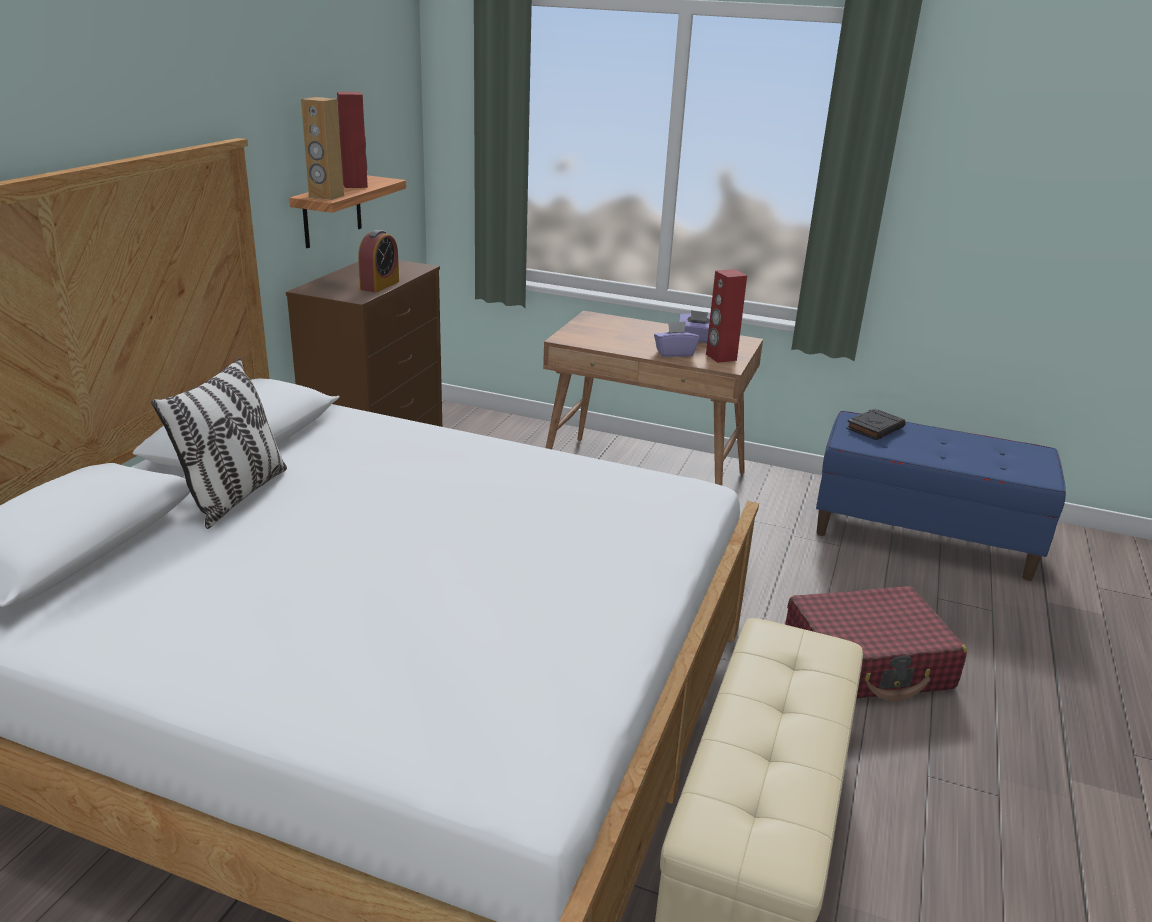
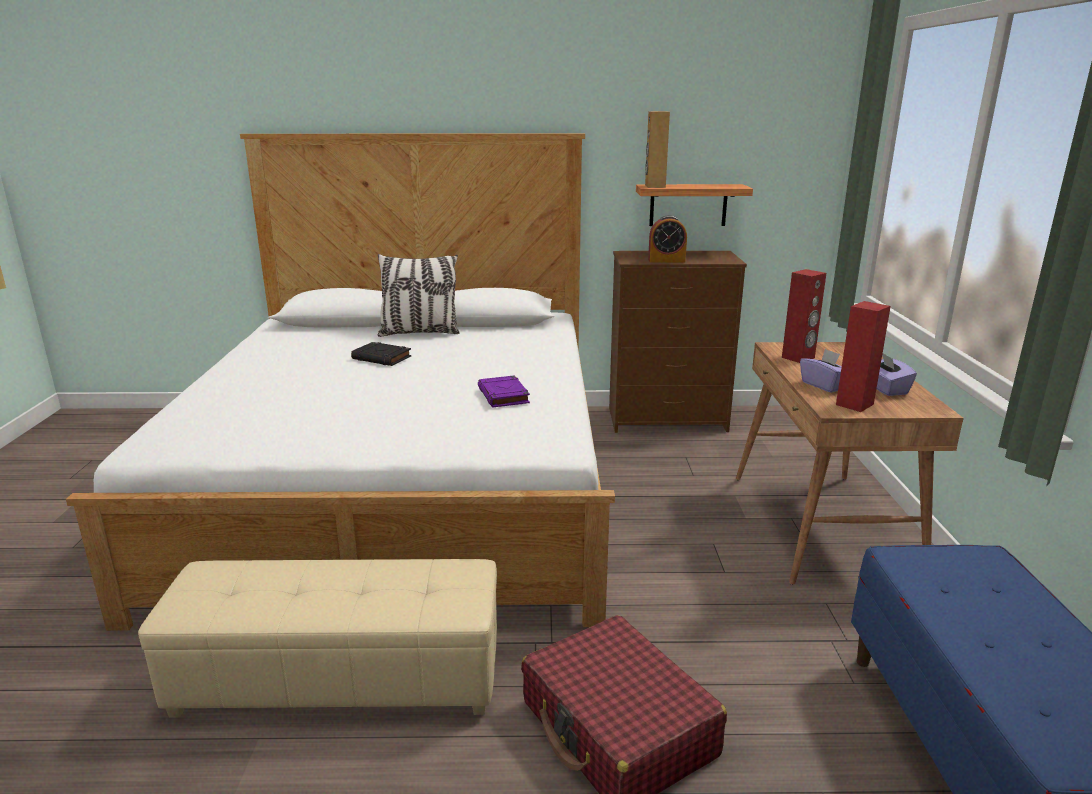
camera: 70 degrees right, 5 degrees down
red speaker [337,92,368,188] -> red speaker moved to [782,269,826,363]
black book [846,409,906,440] -> black book moved to [351,342,412,366]
none -> purple book [478,375,530,407]

